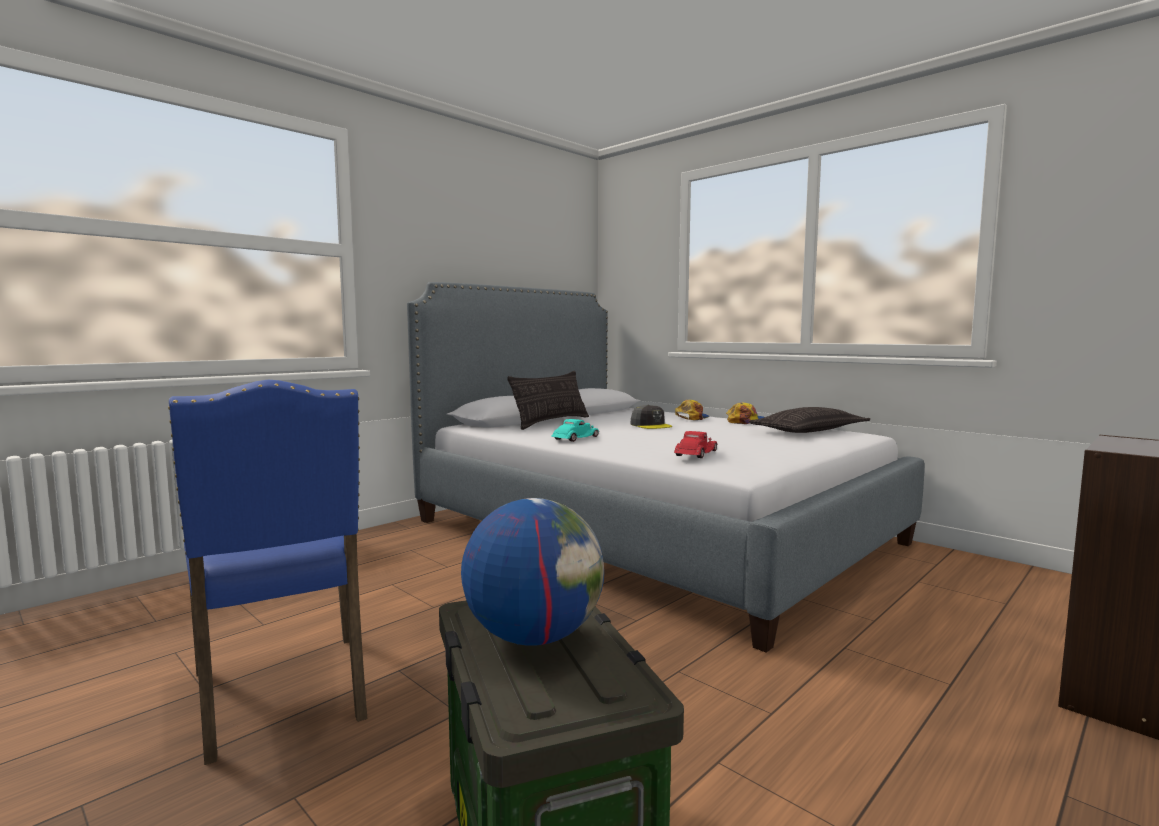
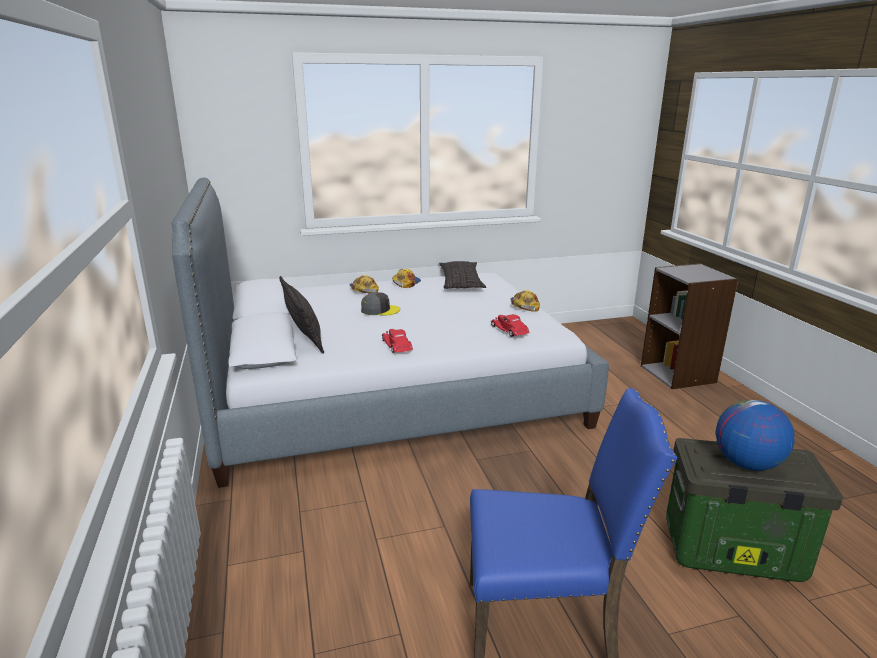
camera: 60 degrees left, 15 degrees up
turquoise toy car [552,419,599,442] -> red toy car [382,329,413,353]
none -> cap [511,290,540,312]

